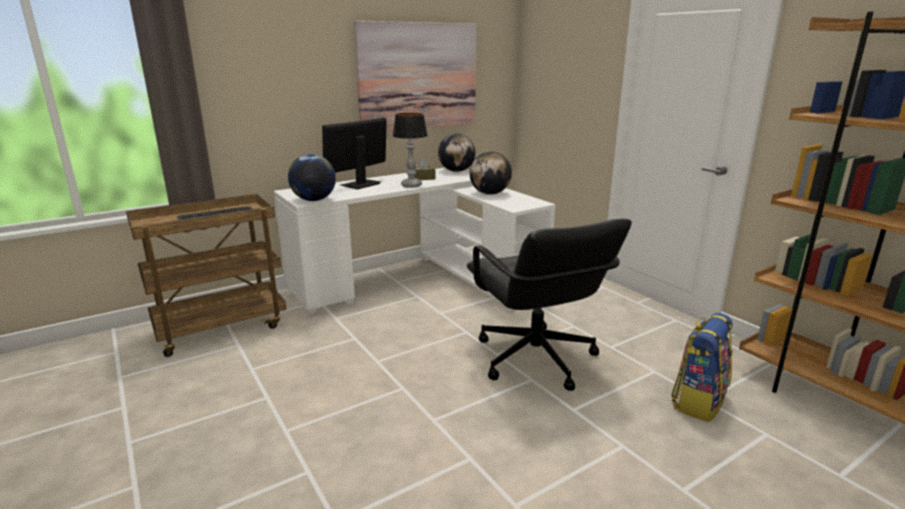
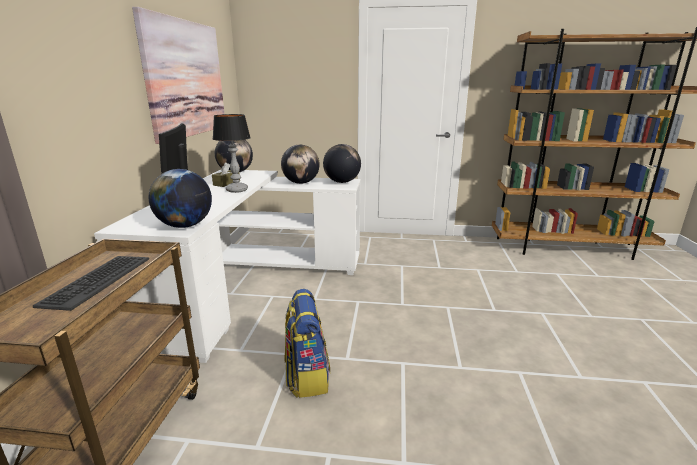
camera: 50 degrees left, 0 degrees up
black office chair [467,219,632,391] -> none
backpack [671,313,733,422] -> backpack moved to [284,289,330,398]
none -> globe [323,144,361,183]

